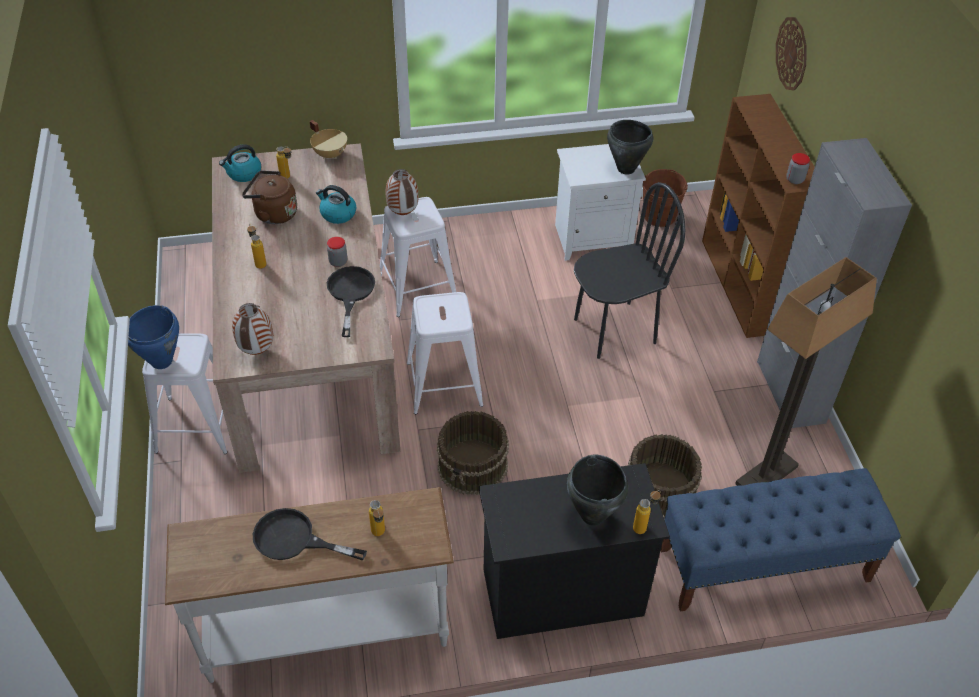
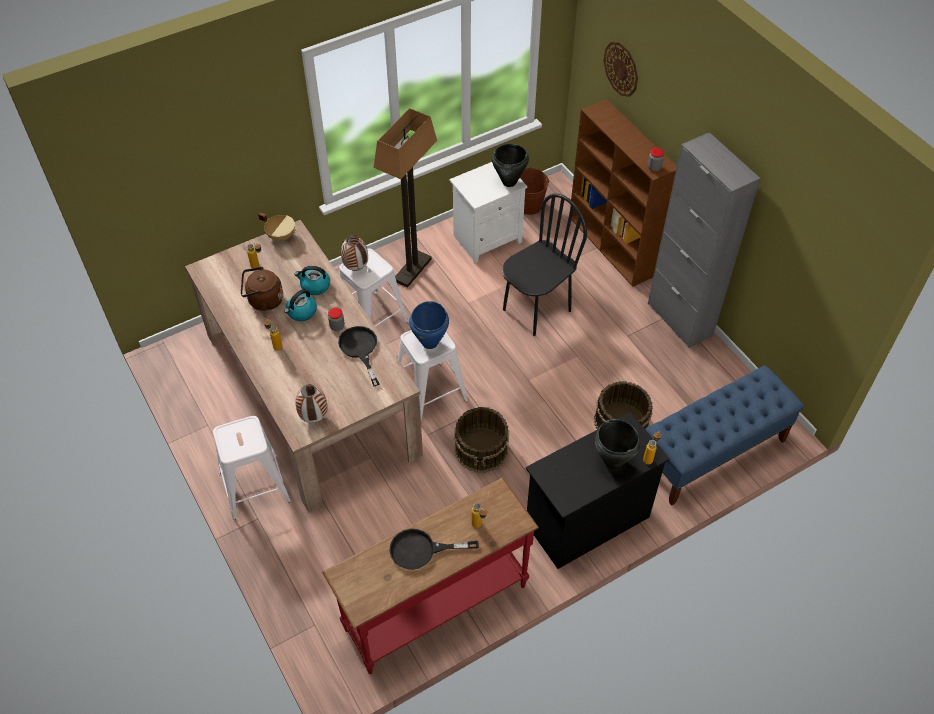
camera: 20 degrees left, 5 degrees up
blue cooking pot [128,305,179,369] -> blue cooking pot moved to [409,301,449,349]
white console table [165,487,454,683] -> red console table [322,477,539,674]
kettle [219,144,261,182] -> kettle moved to [284,289,317,321]
floor lamp [735,257,877,486] -> floor lamp moved to [373,108,437,288]

